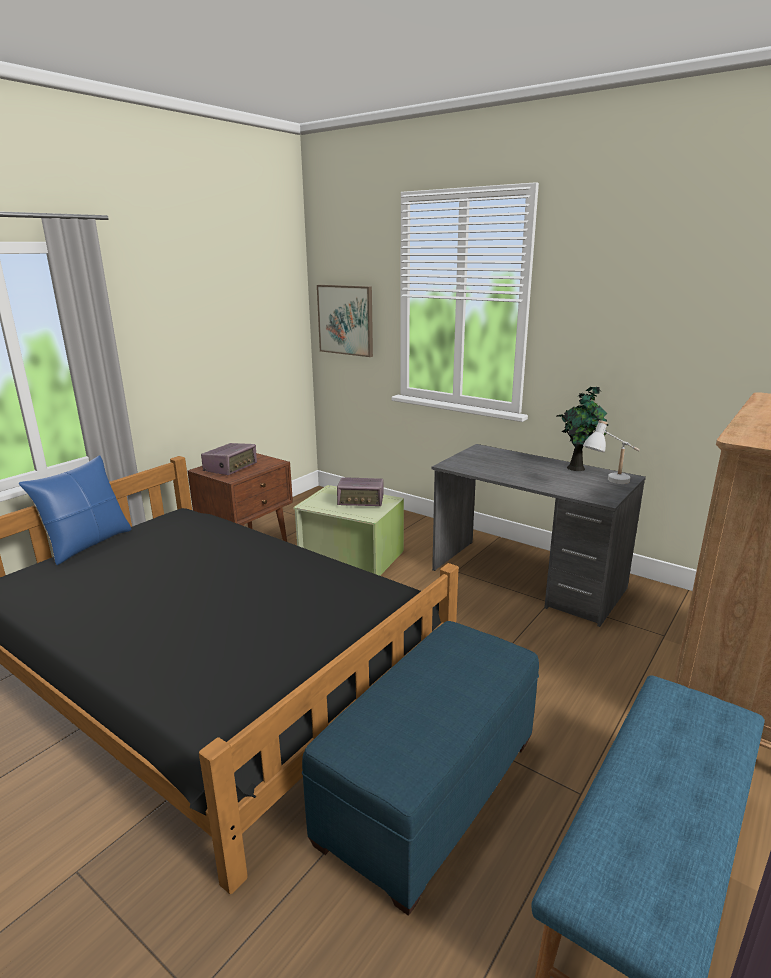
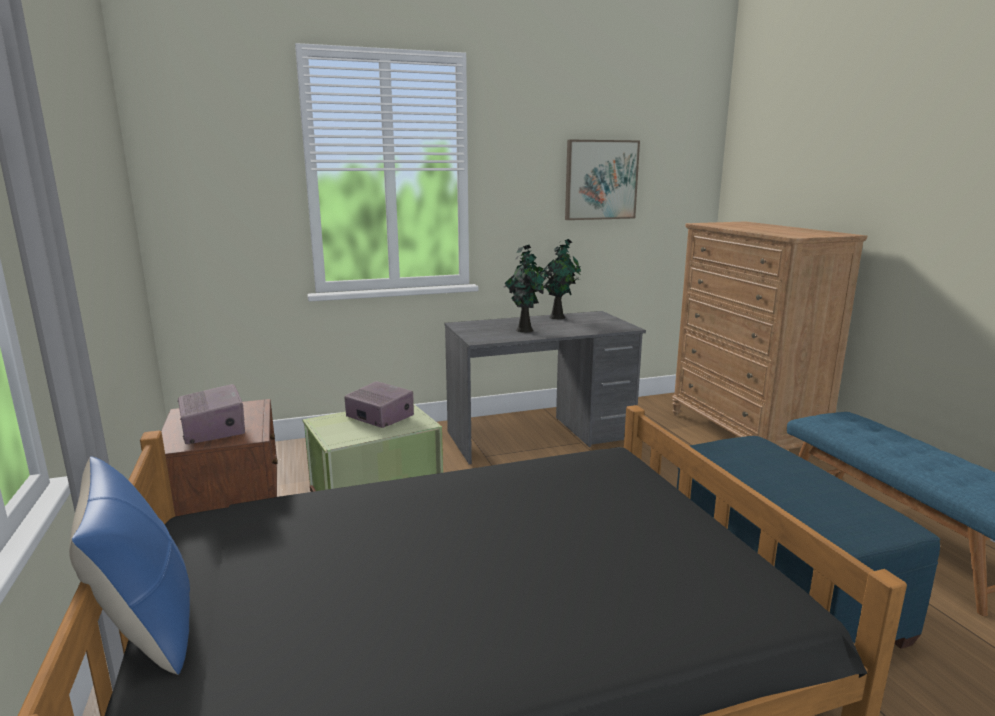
camera: 55 degrees left, 5 degrees down
picture [317,285,373,357] -> picture moved to [565,140,640,220]
radio [337,477,384,506] -> radio turned 90 degrees counterclockwise [344,381,414,428]
white table lamp [583,420,640,484] -> none
none -> potted plant [504,245,545,333]

